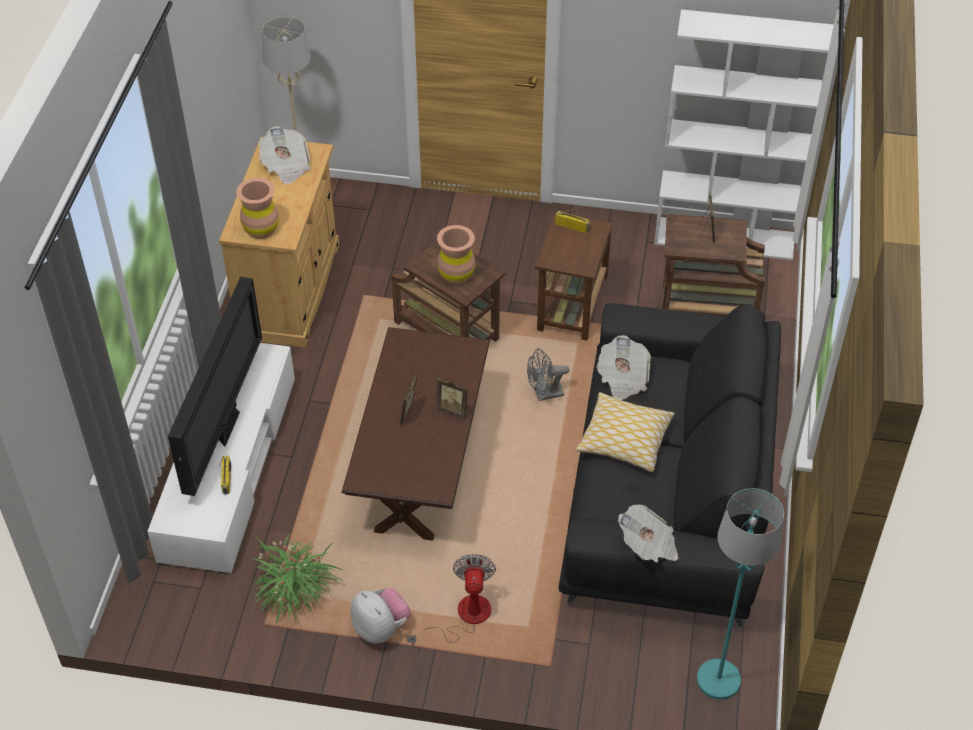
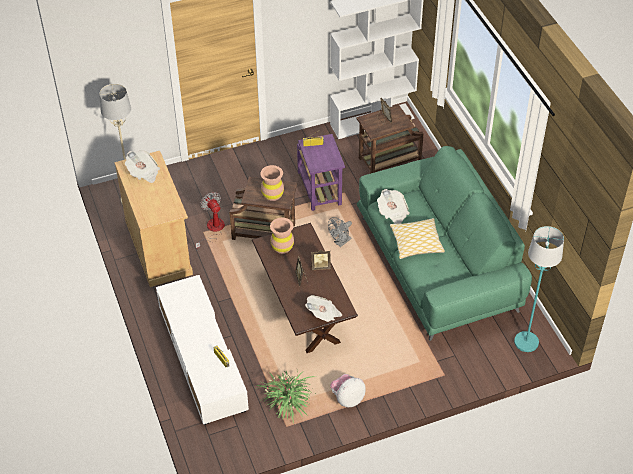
camera: 30 degrees left, 0 degrees up
television [168,277,262,496] -> none
brown vase [236,178,279,239] -> brown vase moved to [270,218,294,254]
plush toy [350,588,411,643] -> plush toy turned 60 degrees counterclockwise [330,374,366,407]
fan [407,554,496,645] -> fan moved to [196,192,225,249]
brown side table [535,212,612,341] -> purple side table [297,134,345,211]
black sofa [558,303,781,627] -> green sofa [357,146,532,341]
newspaper [618,504,678,563] -> newspaper moved to [305,295,342,322]

